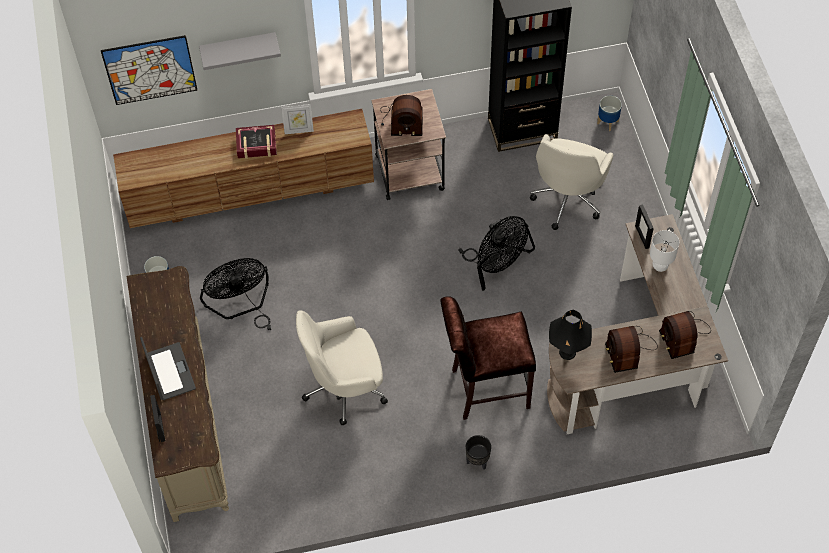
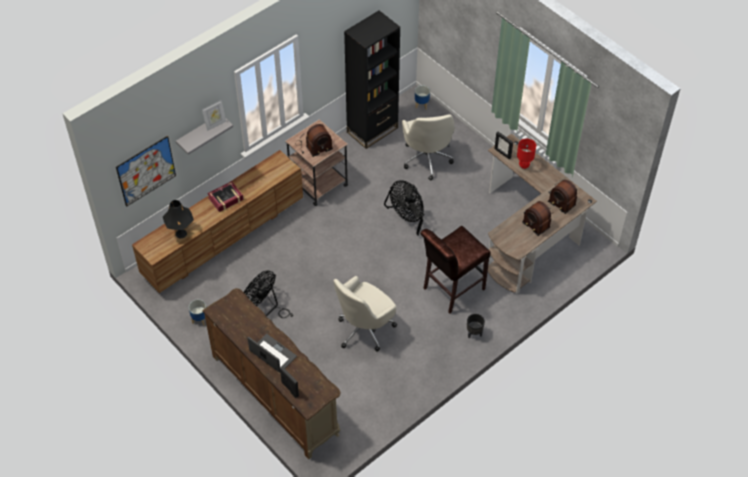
camera: 30 degrees left, 5 degrees down
picture frame [281,104,314,134] -> picture frame moved to [202,100,226,131]
black fan [458,216,535,291] -> black fan turned 120 degrees clockwise [384,180,424,236]
black table lamp [549,310,592,360] -> black table lamp moved to [163,200,194,238]
white table lamp [650,230,679,272] -> red table lamp [517,139,536,169]

